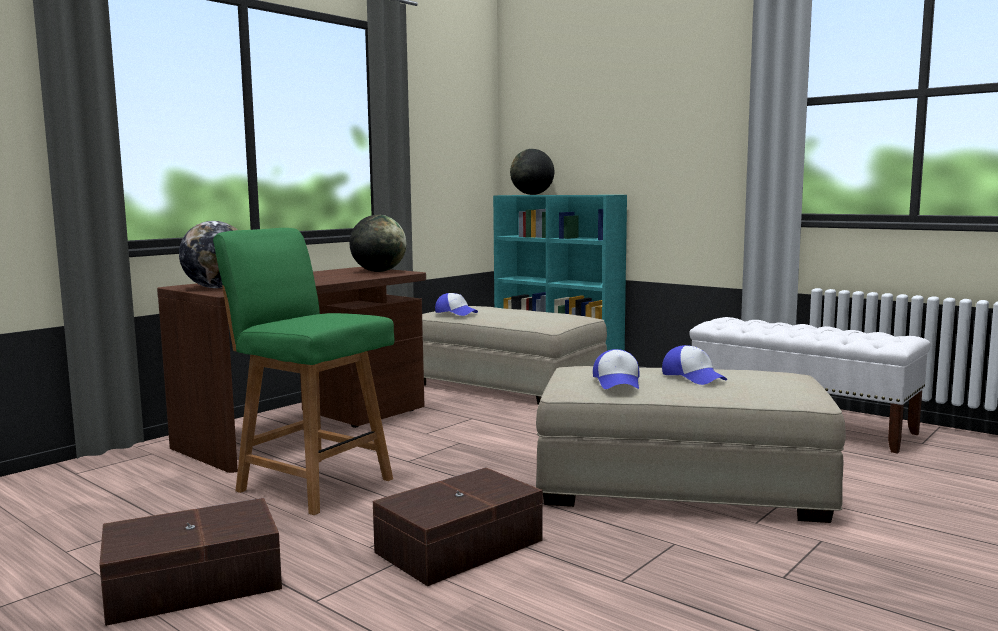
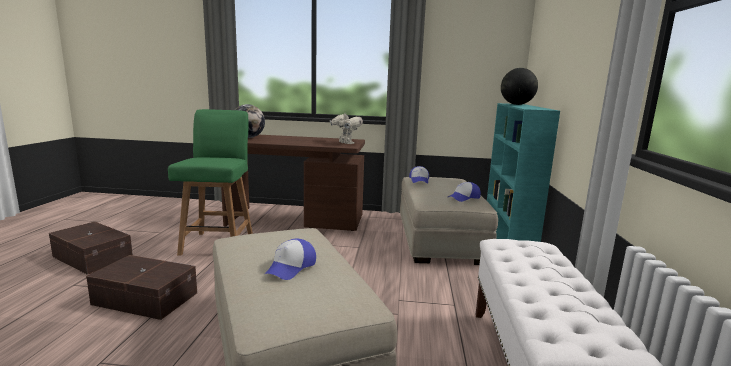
camera: 55 degrees right, 5 degrees up
globe [349,215,407,272] -> toy robot [330,110,363,144]
cap [593,349,639,389] -> cap moved to [448,182,481,202]

